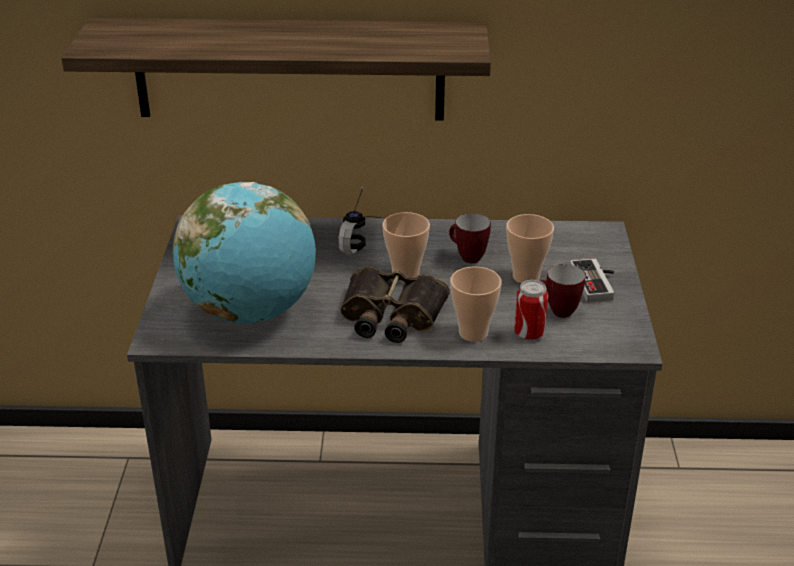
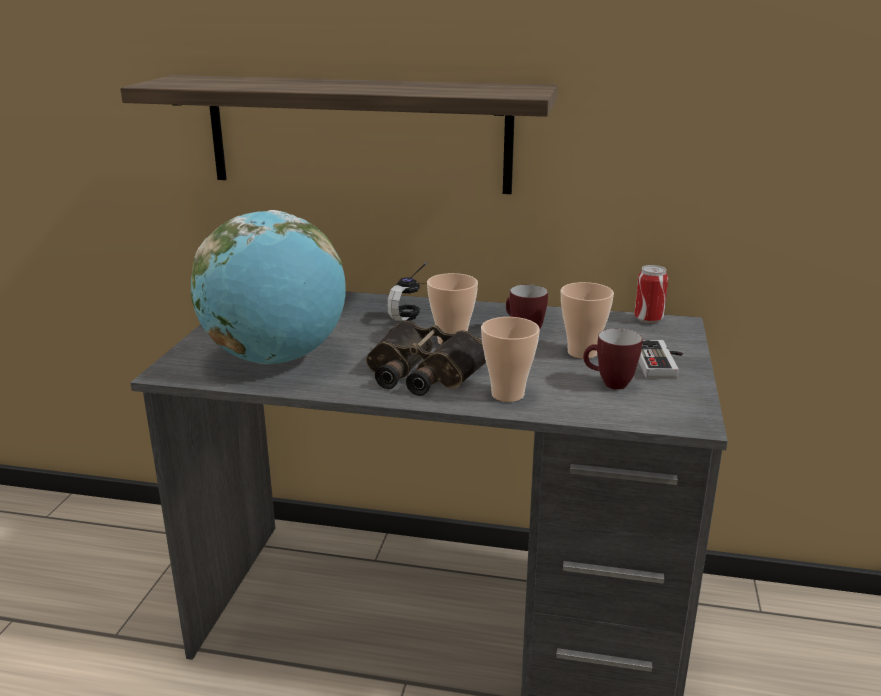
camera: 10 degrees right, 10 degrees down
can [514,280,548,340] -> can moved to [634,265,668,323]

